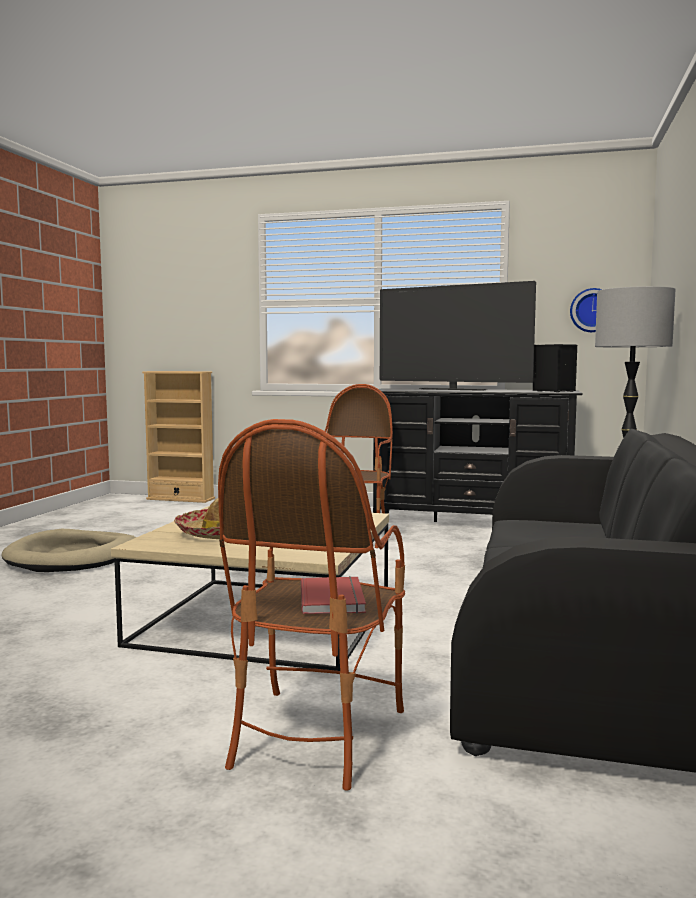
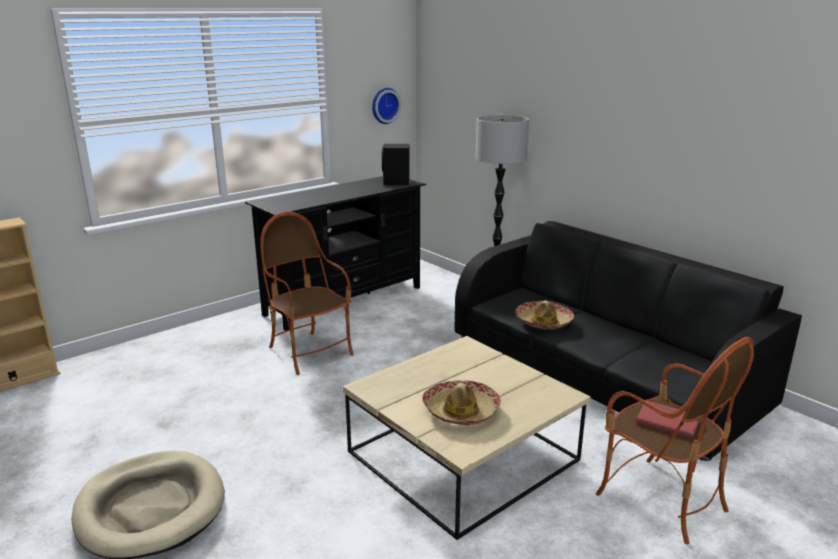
camera: 55 degrees left, 15 degrees up
television [380,281,536,391] -> none
none -> hat [516,301,574,329]

